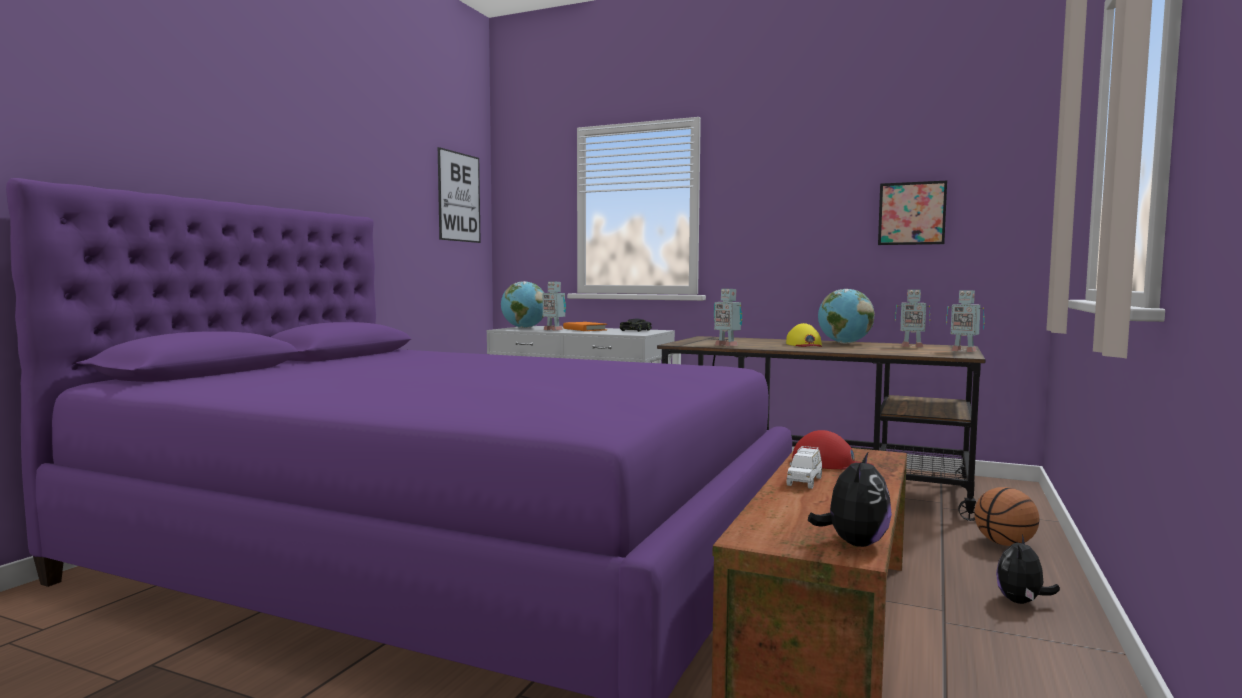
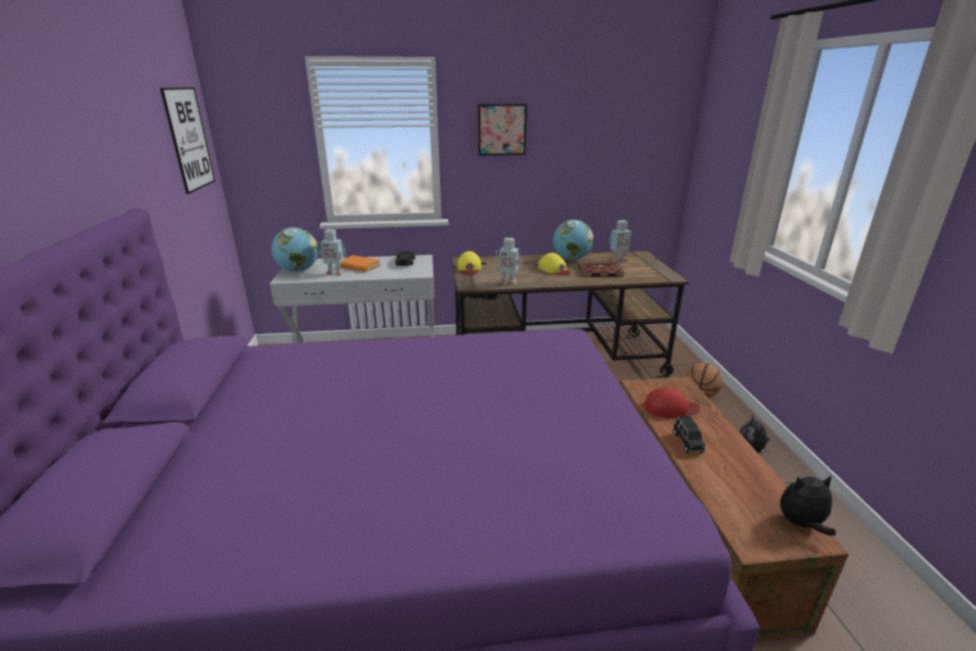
camera: 30 degrees left, 20 degrees up
white toy car [787,446,822,489] -> black toy car [673,416,705,453]
plush toy [808,451,892,547] -> plush toy turned 90 degrees counterclockwise [780,476,836,536]
picture [878,181,947,245] -> picture moved to [478,104,527,156]
toy robot [946,290,985,352] -> none
none -> yellow cap [457,251,482,274]
none -> book [578,263,625,277]

